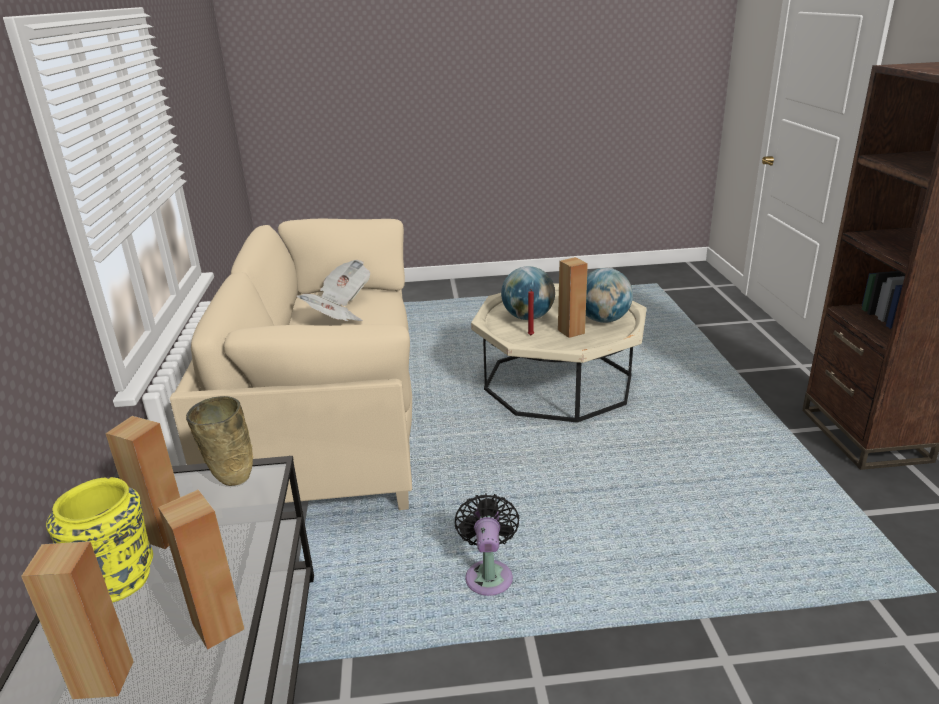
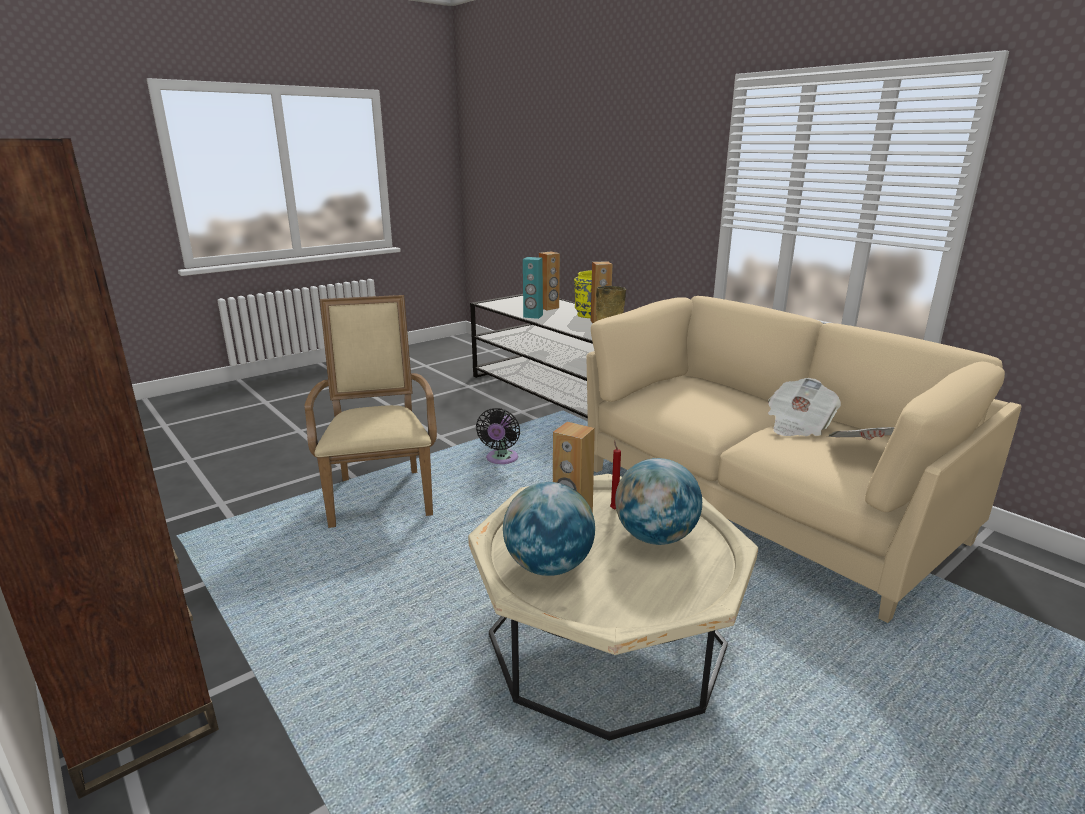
camera: 145 degrees right, 5 degrees down
brown speaker [158,490,244,650] -> turquoise speaker [523,257,543,319]
black fan [455,493,520,596] -> black fan turned 45 degrees clockwise [476,408,520,464]
none -> beige armchair [304,295,437,528]

